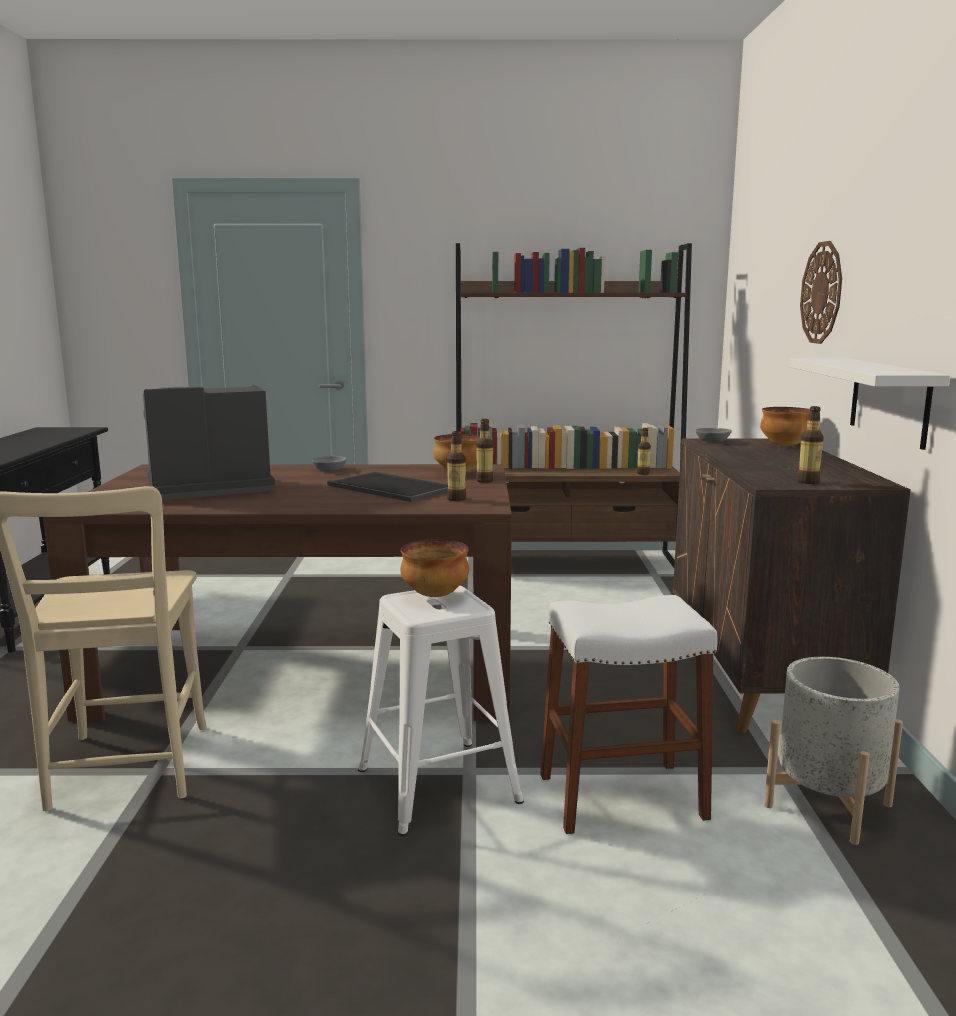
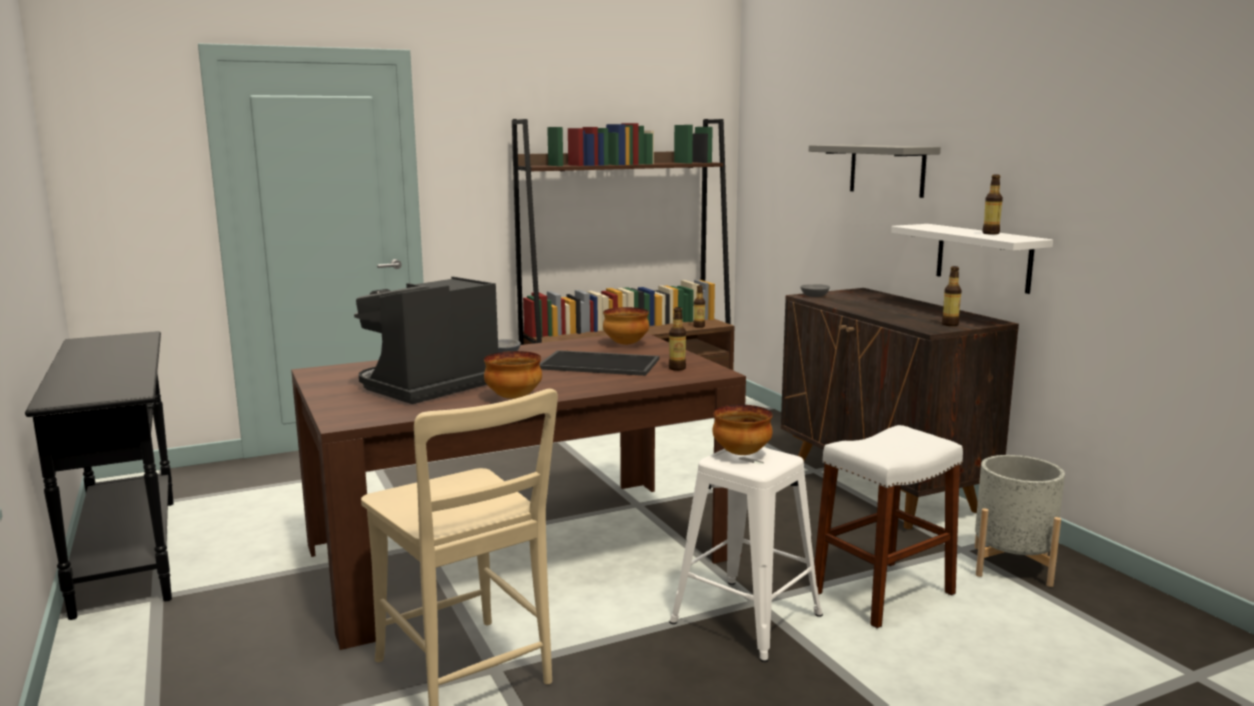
camera: 25 degrees left, 0 degrees up
bottle [476,419,494,483] -> bottle moved to [982,175,1003,235]
bowl [760,407,810,447] -> bowl moved to [484,351,542,399]
wall clock [800,241,842,344] -> grey shelf [809,145,941,198]

